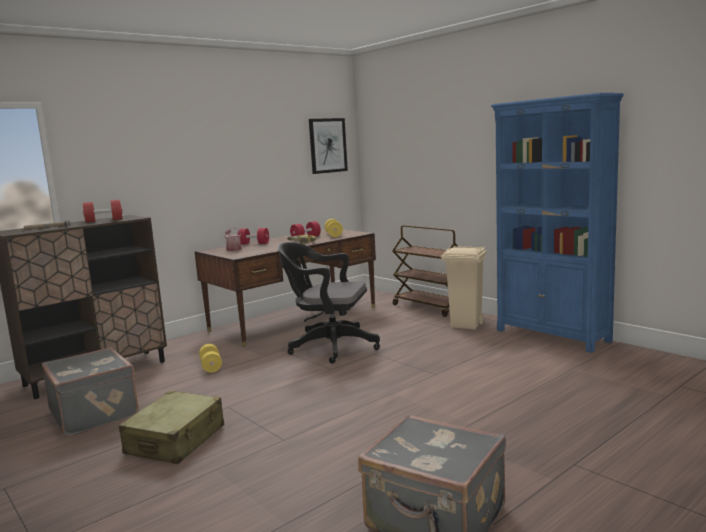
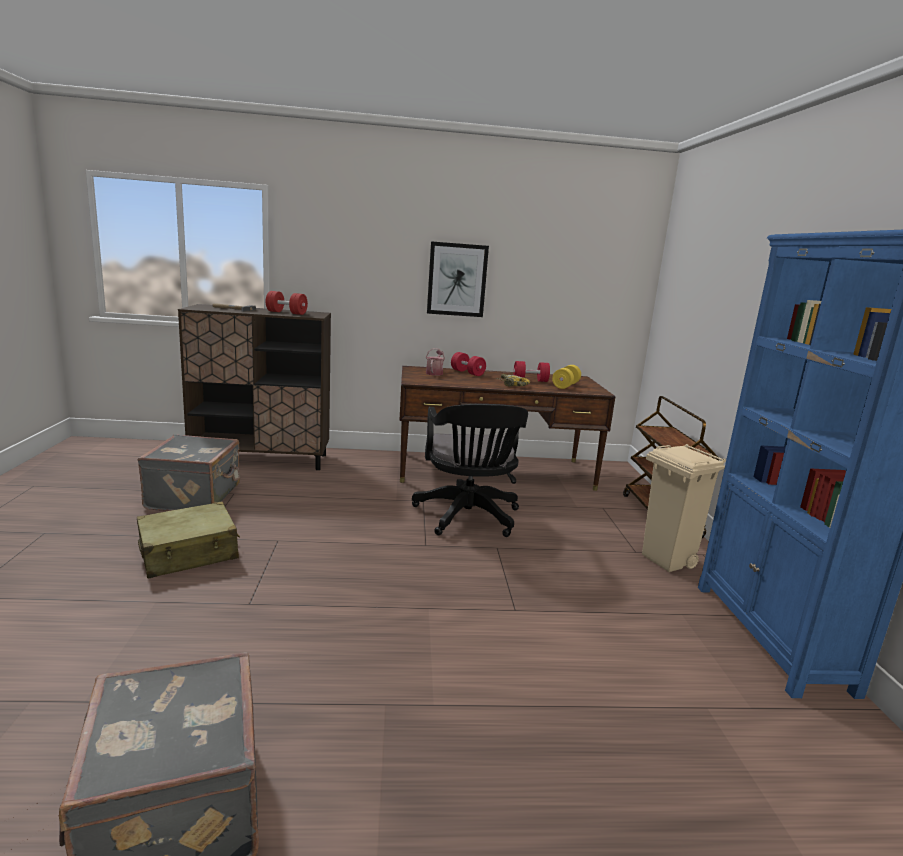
camera: 35 degrees right, 5 degrees up
yellow dumbbell [199,344,222,373] -> none
black office chair [278,242,380,364] -> black office chair turned 150 degrees counterclockwise [412,404,528,537]
picture [309,118,348,174] -> picture moved to [427,241,489,317]

